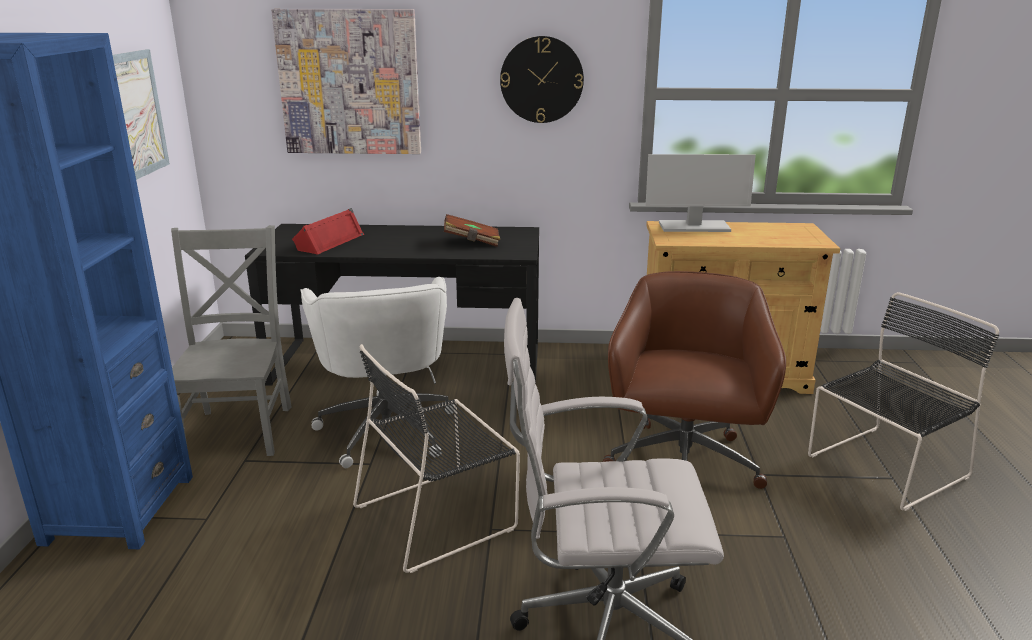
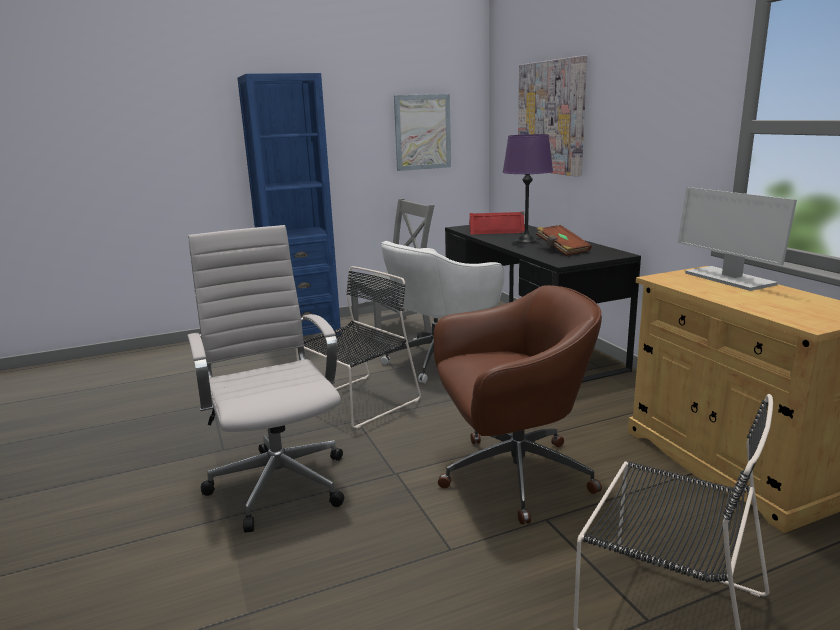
camera: 65 degrees right, 5 degrees down
black chair [353,344,520,573] -> black chair turned 105 degrees clockwise [295,266,421,429]
wall clock [500,36,584,123] -> none
none -> purple table lamp [503,134,553,243]

